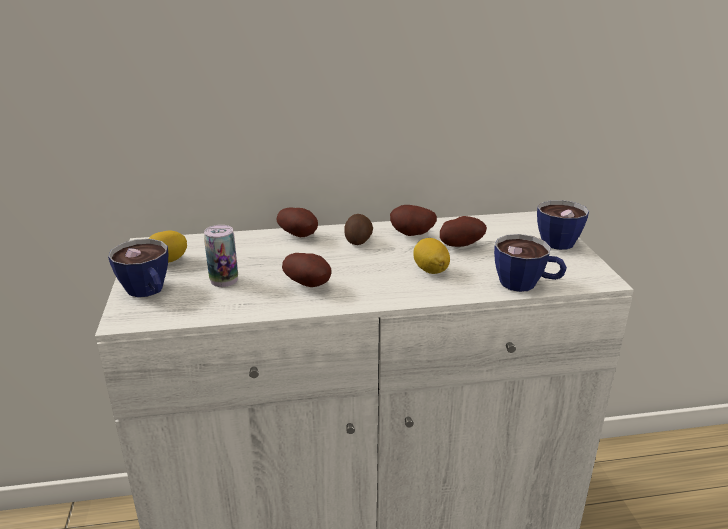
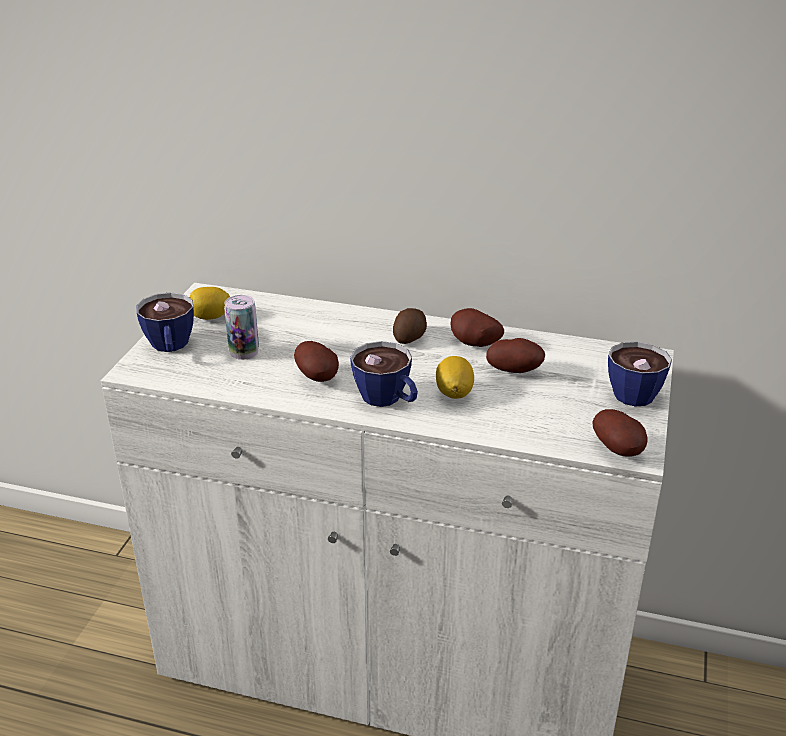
camera: 25 degrees right, 5 degrees up
potato [276,208,318,237] -> potato moved to [593,409,648,457]
cup [494,234,567,292] -> cup moved to [350,341,418,407]

